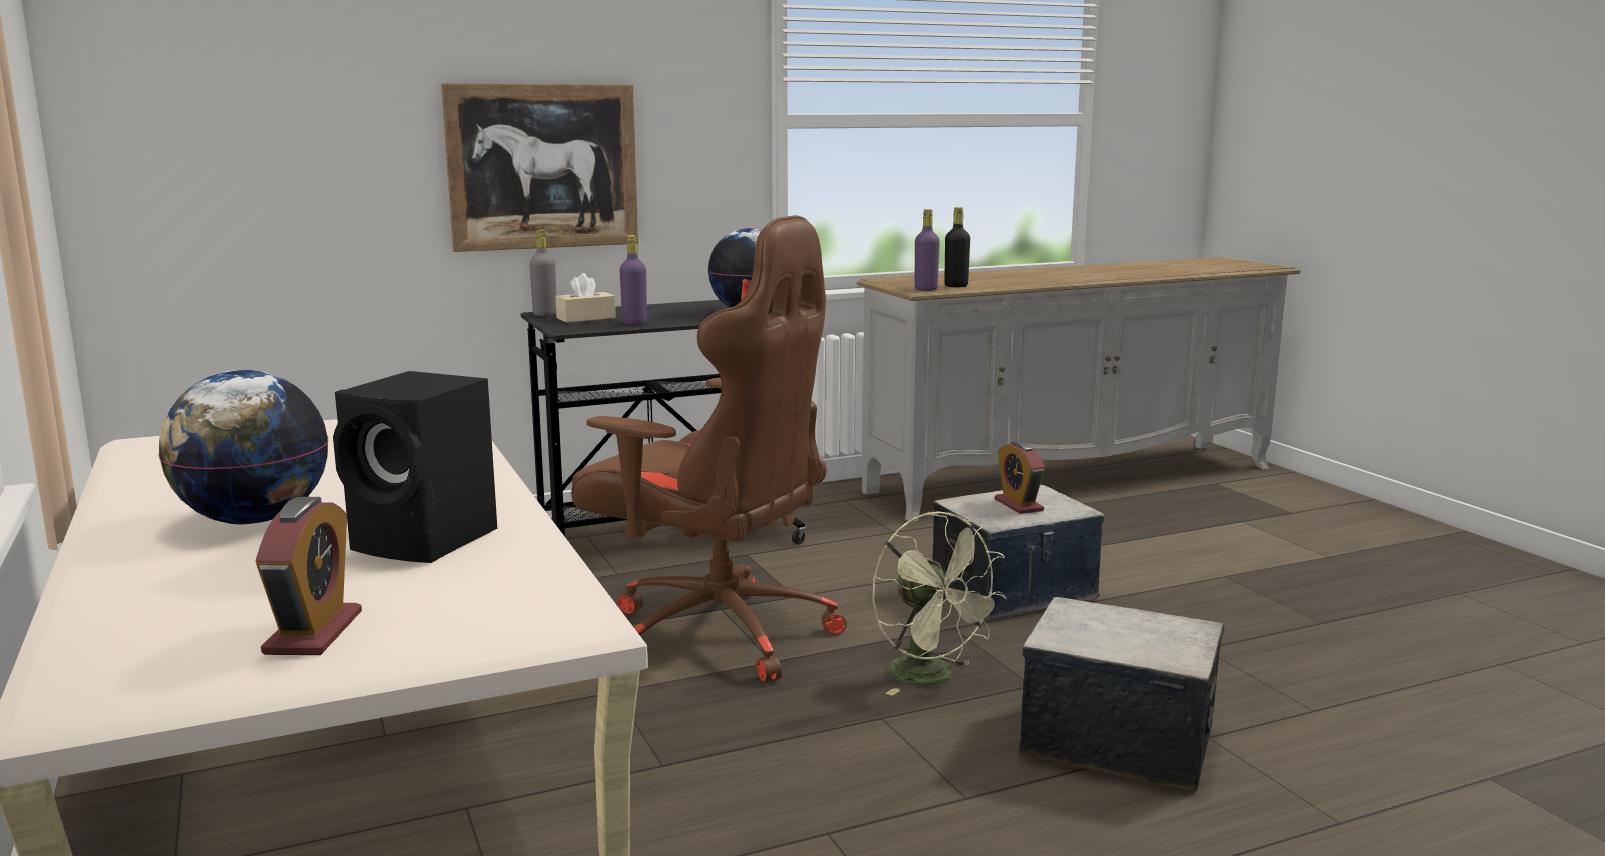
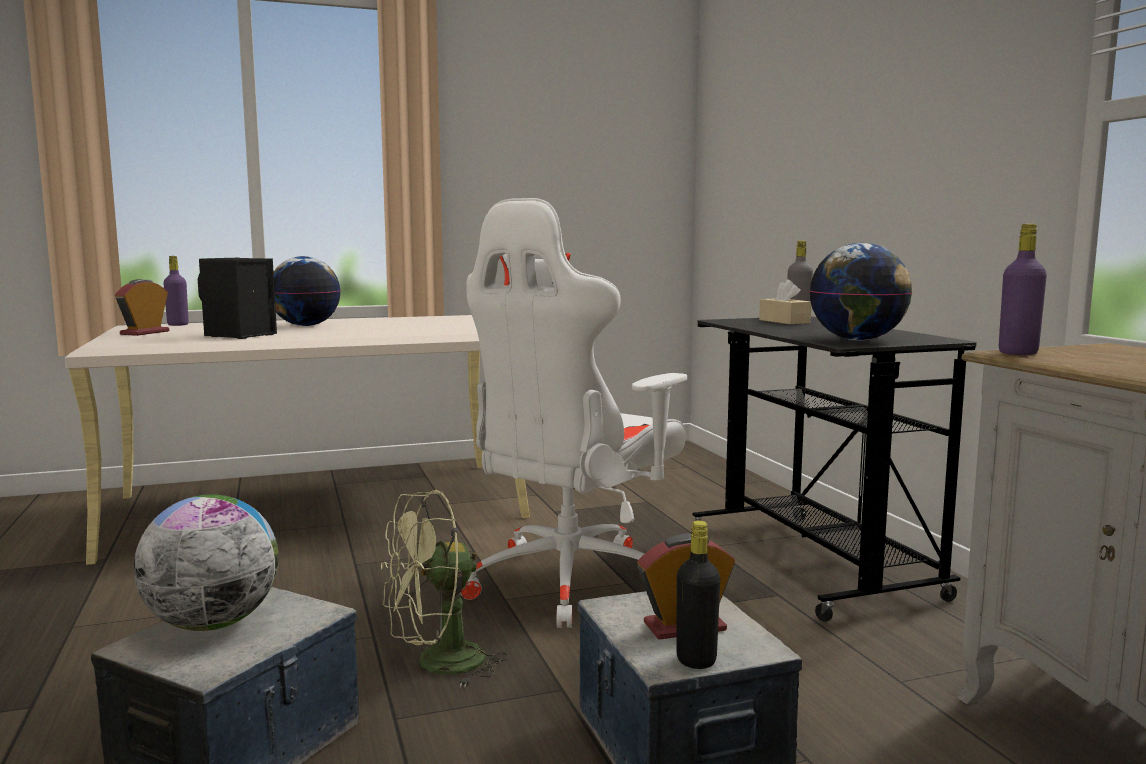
camera: 95 degrees right, 5 degrees down
alarm clock [255,497,362,655] -> alarm clock turned 105 degrees clockwise [115,279,169,336]
picture [441,83,638,252] -> none
brown office chair [571,215,847,682] -> white office chair [460,198,687,628]
purple bottle [620,235,647,325] -> purple bottle moved to [163,256,189,326]
black bottle [944,207,970,287] -> black bottle moved to [676,521,720,669]
none -> globe [134,495,278,631]

